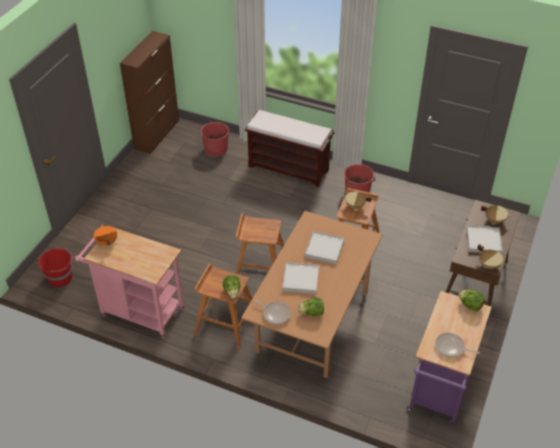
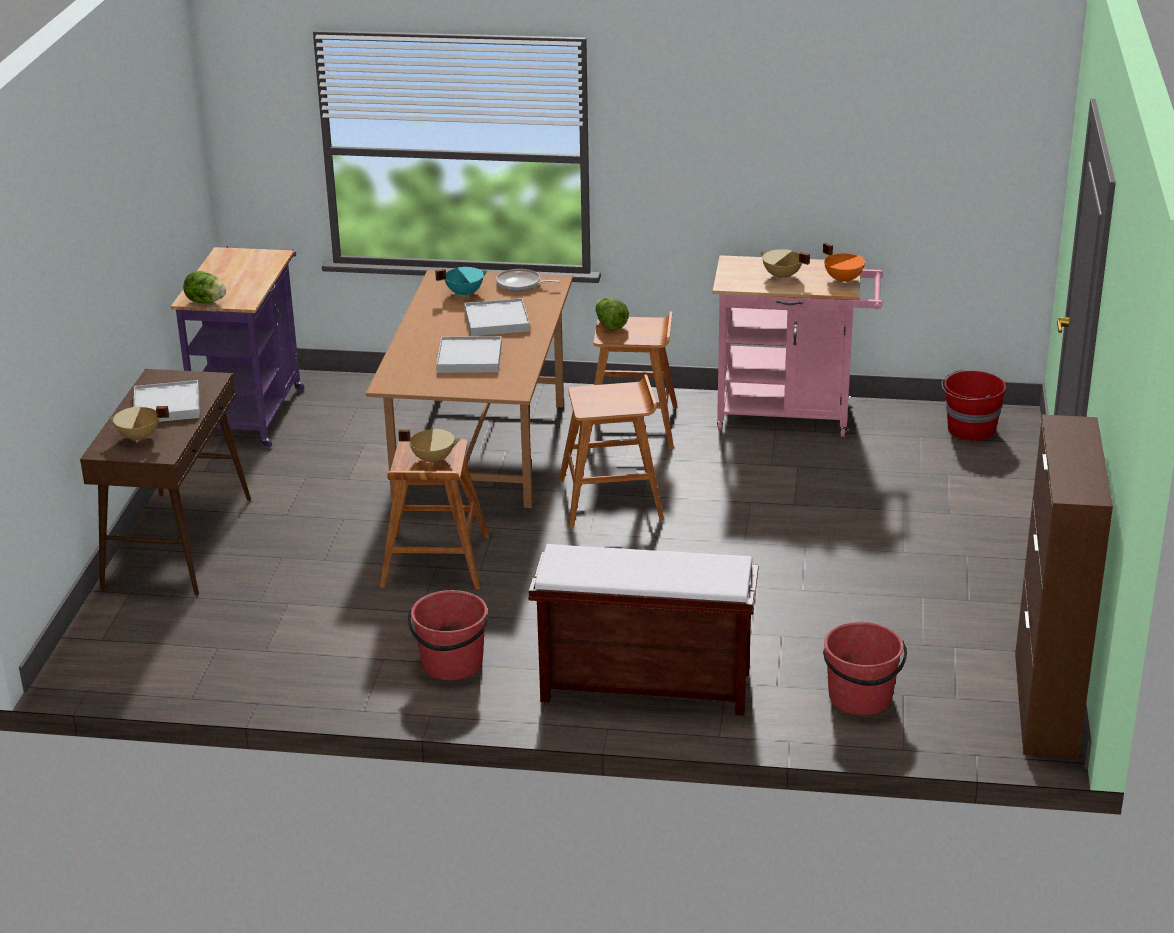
camera: 165 degrees right, 15 degrees down
lettuce [298,298,324,316] -> turquoise cooking pot [435,267,487,297]
frying pan [435,333,480,357] -> none
beige cooking pot [477,244,503,269] -> beige cooking pot moved to [760,249,810,280]

